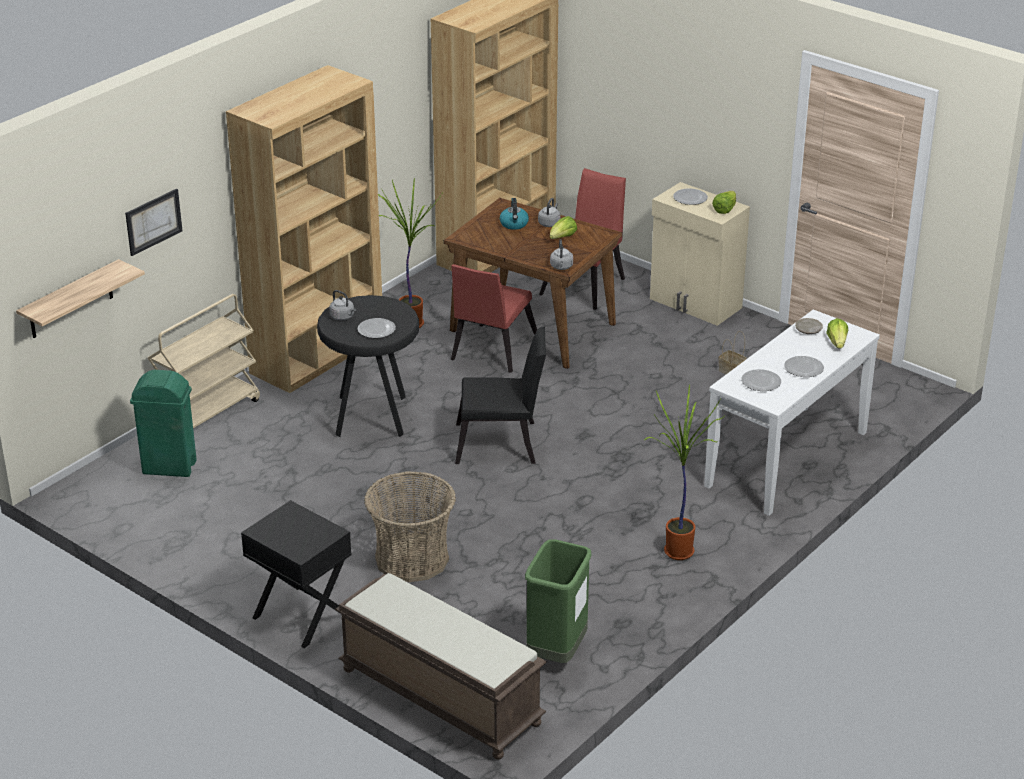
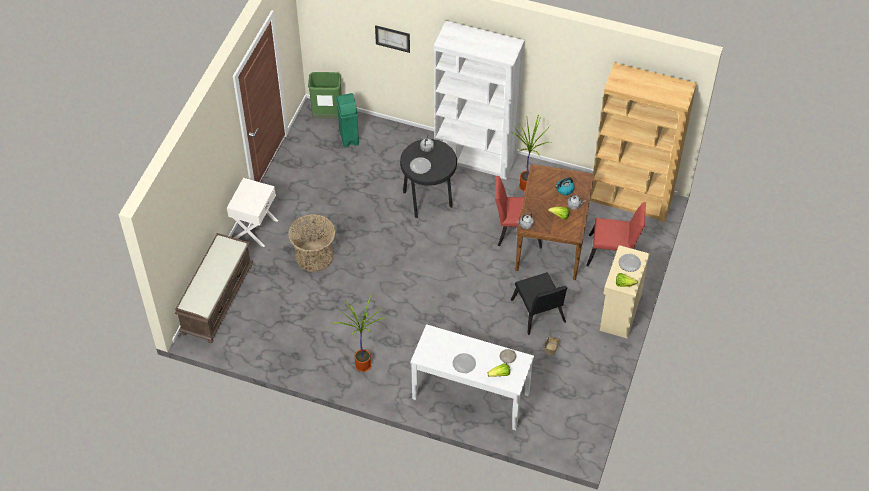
camera: 70 degrees right, 20 degrees up
shelf [16,259,145,338] -> none
beige cart [148,294,260,428] -> none
brown bookcase [226,65,382,393] -> white bookcase [434,21,525,179]
black nightstand [241,500,351,648] -> white nightstand [227,178,278,247]
black chair [455,326,546,464] -> black chair moved to [511,272,567,335]
green trash can [525,539,592,663] -> green trash can moved to [308,72,342,119]
plate [741,369,781,391] -> none

